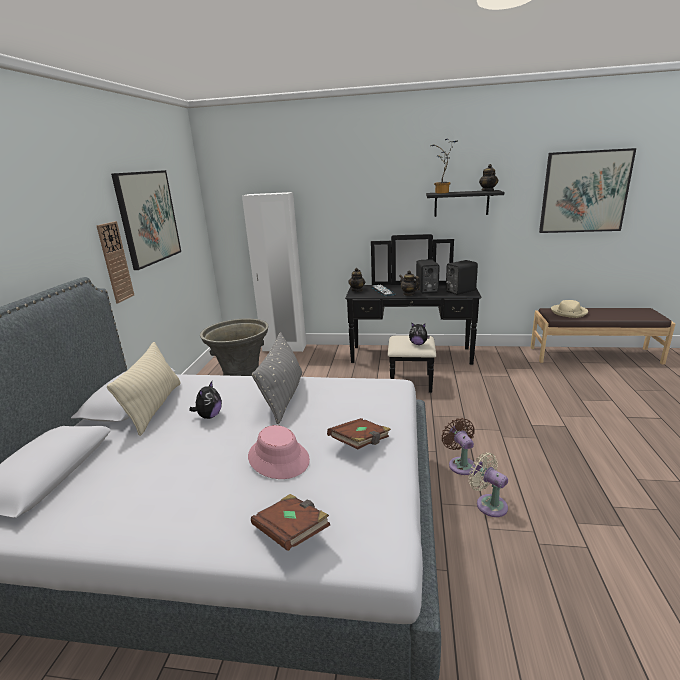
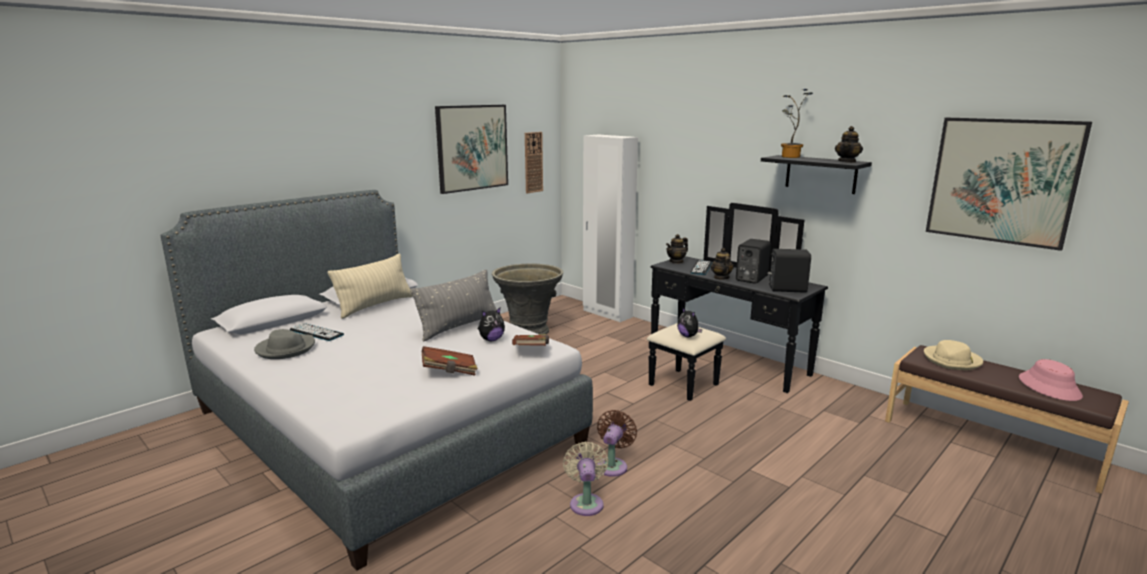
camera: 35 degrees right, 5 degrees down
wall clock [96,221,134,303] -> wall clock moved to [525,132,543,193]
plush toy [189,381,222,419] -> plush toy moved to [478,308,505,341]
pink hat [248,425,310,479] -> pink hat moved to [1019,359,1083,401]
brown book [251,494,330,551] -> brown book moved to [512,334,549,346]
none -> grey hat [254,329,315,359]
none -> keyboard [289,323,344,341]

